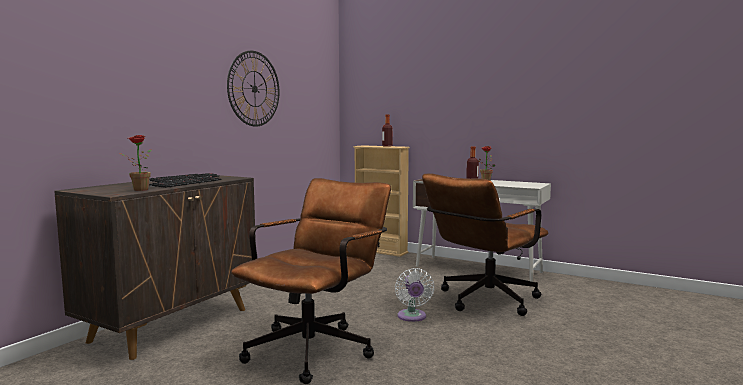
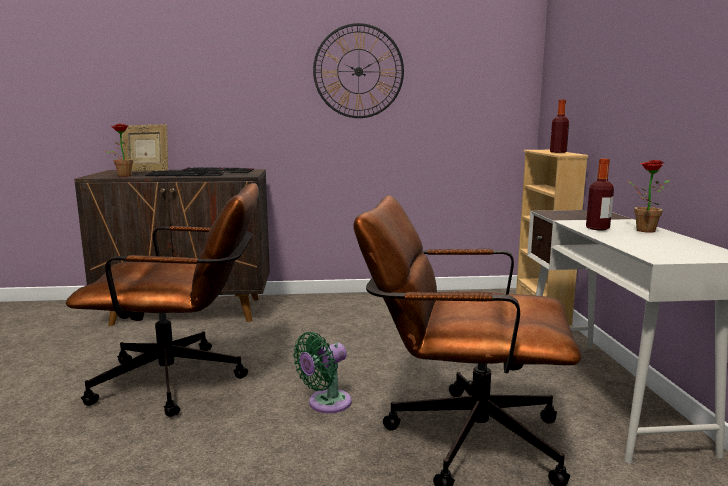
camera: 55 degrees right, 5 degrees up
white fan [395,268,434,322] -> green fan [293,332,351,413]
none -> picture frame [122,124,168,172]

